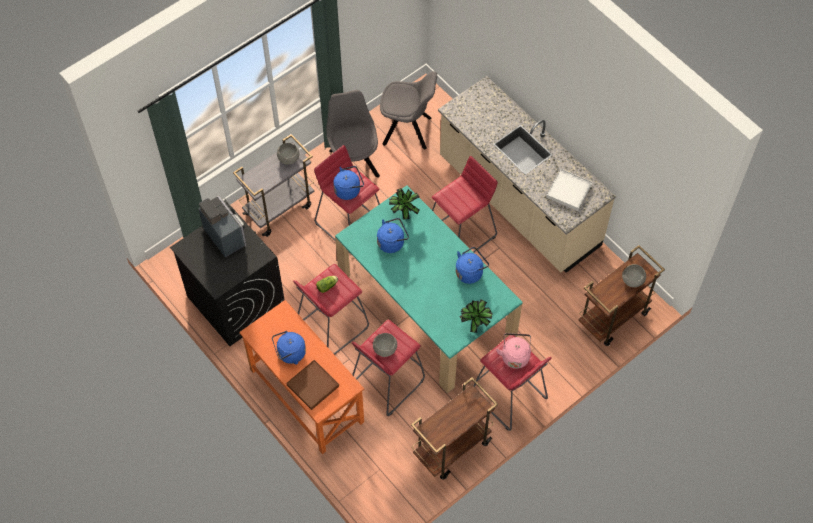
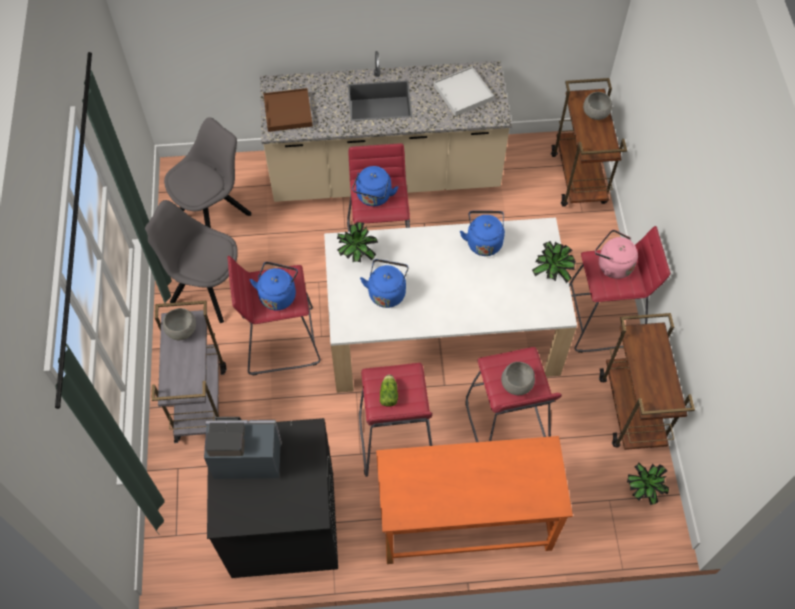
camera: 55 degrees left, 0 degrees up
blue kettle [272,331,306,364] -> blue kettle moved to [352,166,398,206]
brown tray [286,360,339,410] -> brown tray moved to [263,88,313,132]
turquoise dining table [335,185,523,393] -> white dining table [324,217,577,393]
none -> potted plant [627,463,669,505]

